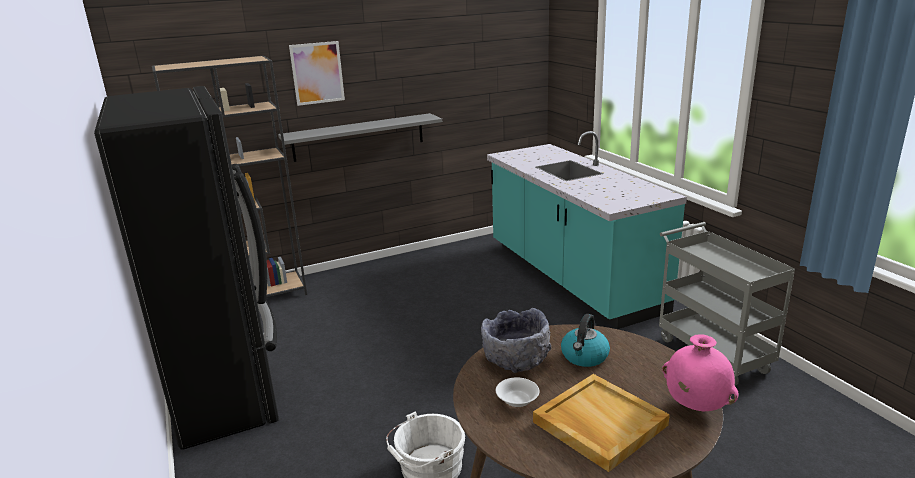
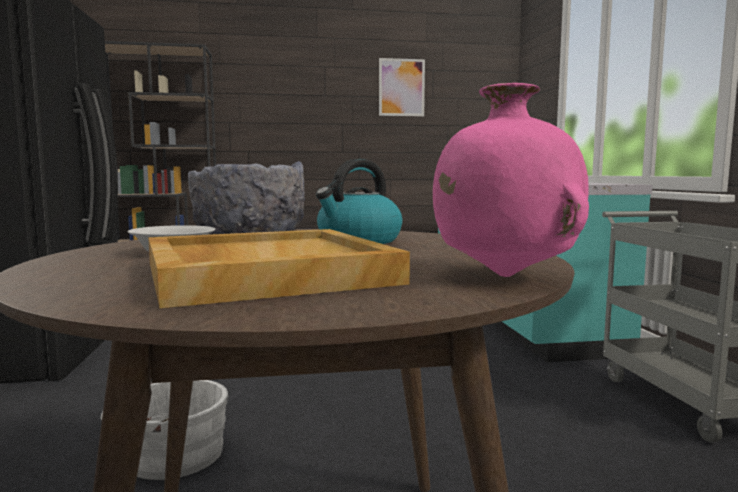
camera: 15 degrees right, 15 degrees down
grey shelf [278,113,442,162] -> none
picture [289,41,345,106] -> picture moved to [379,58,425,116]

